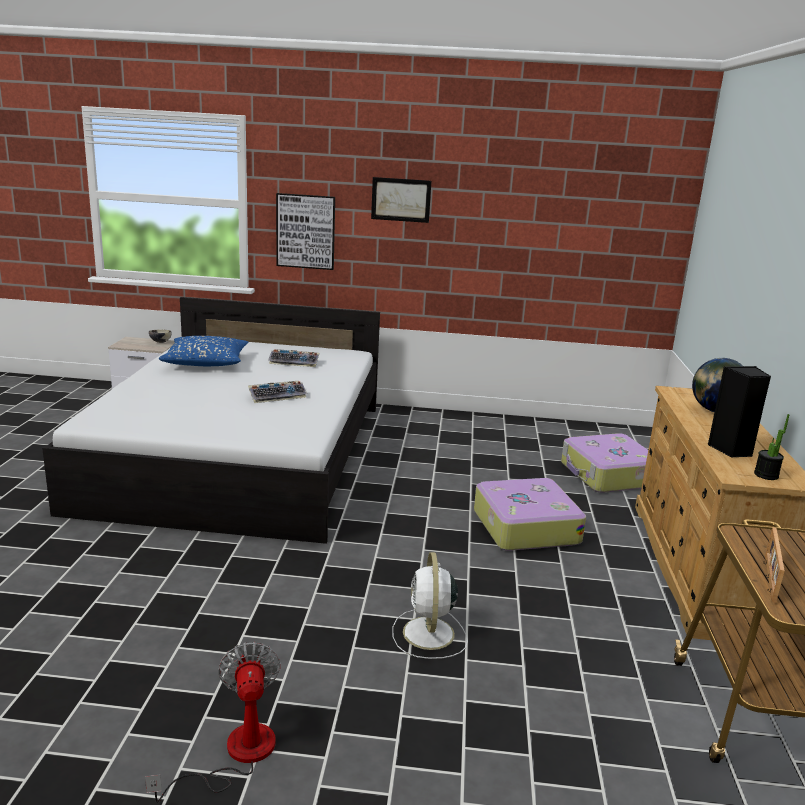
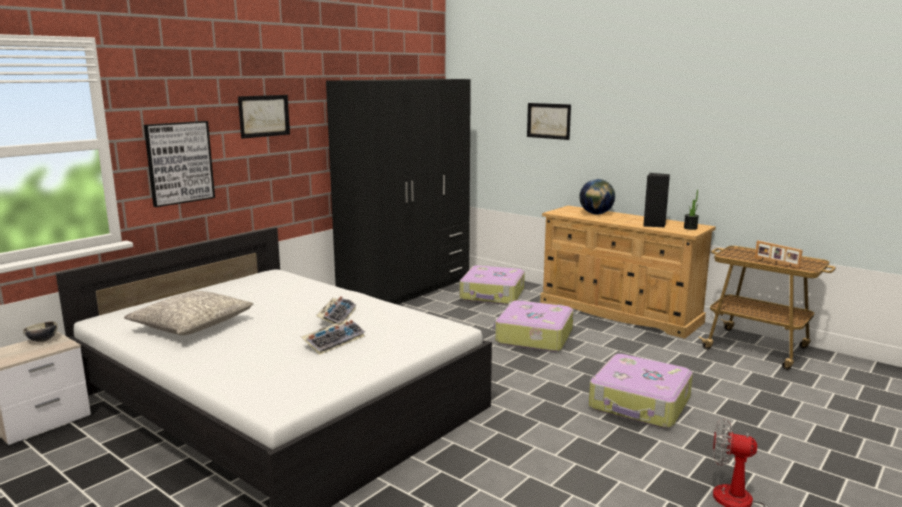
camera: 55 degrees left, 5 degrees down
blue pillow [159,336,249,366] -> grey pillow [124,291,254,335]
keyboard [268,349,319,367] -> keyboard moved to [301,320,365,355]
white fan [392,552,468,659] -> suitcase [589,354,693,428]
none -> black wardrobe [326,79,471,305]
none -> picture [527,103,571,140]

